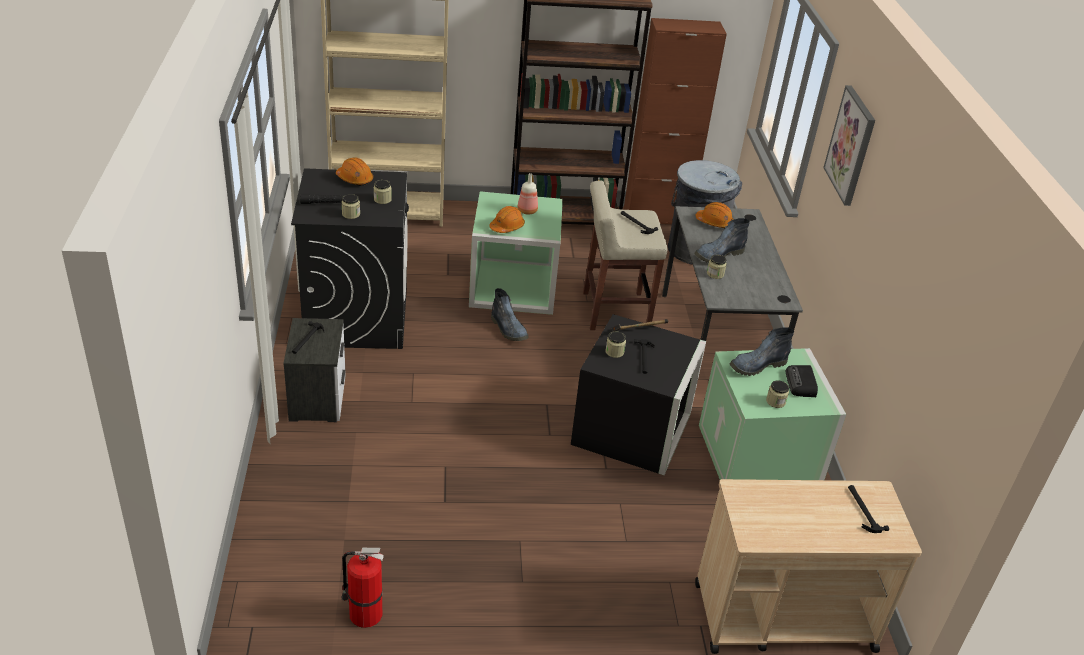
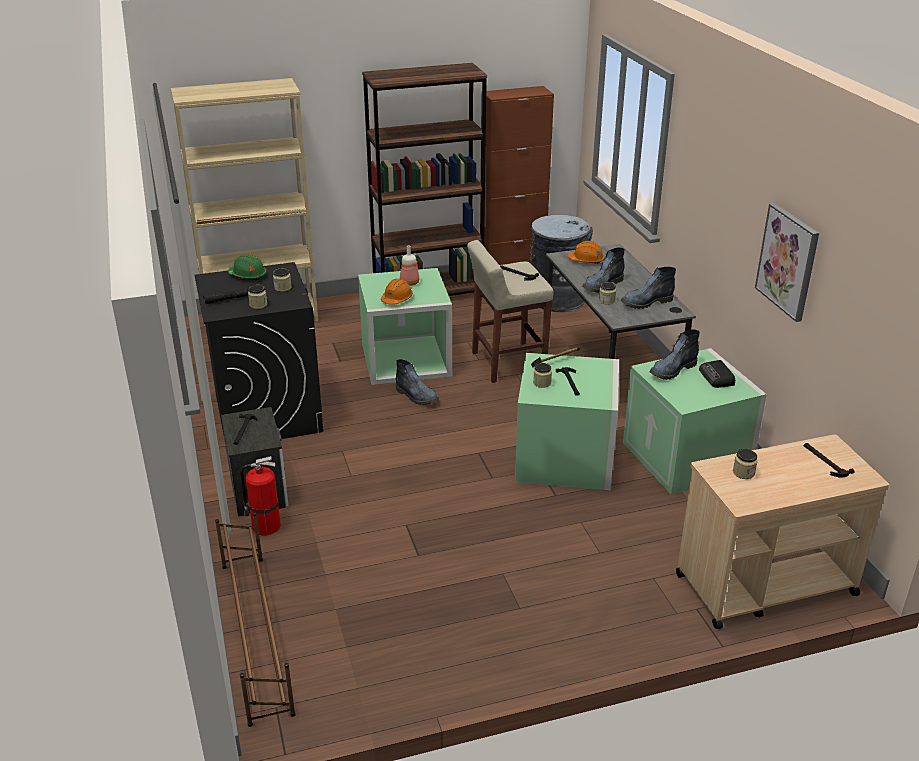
camera: 10 degrees left, 5 degrees down
orange hard hat [336,157,373,186] -> green hard hat [228,254,267,280]
fire extinguisher [341,548,384,628] -> fire extinguisher moved to [240,456,281,535]
black storage box [571,314,706,475] -> green storage box [515,353,619,490]
jar [766,380,789,408] -> jar moved to [733,449,758,479]
picture [823,85,875,206] -> picture moved to [755,203,819,322]
none -> brown shoe rack [215,512,296,727]
none -> boot [621,267,676,309]

